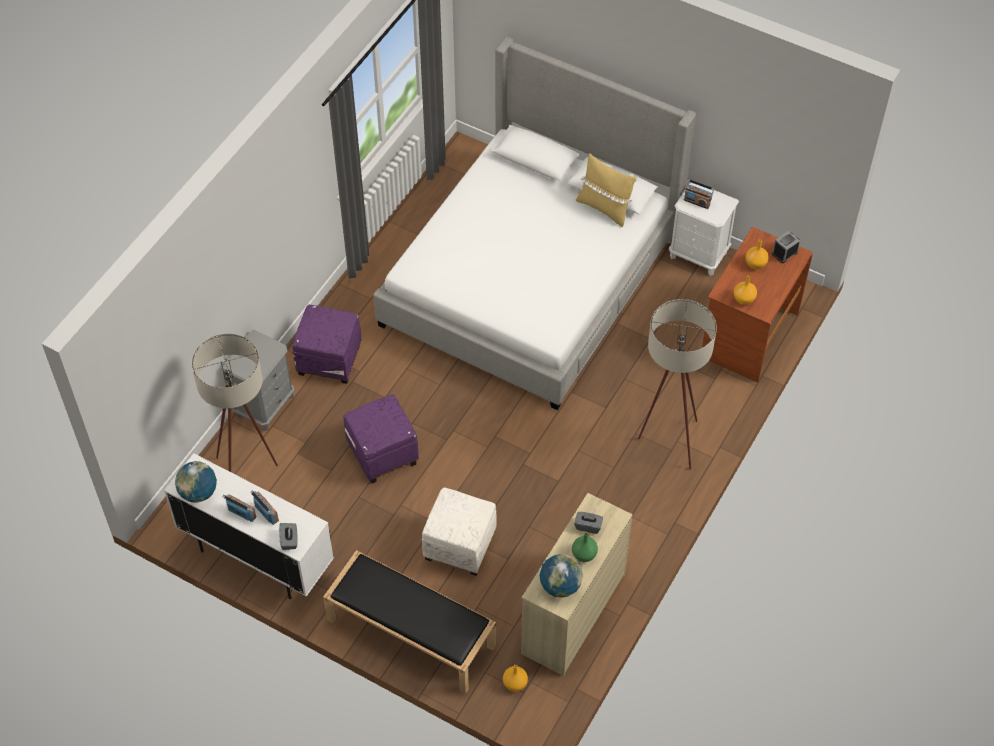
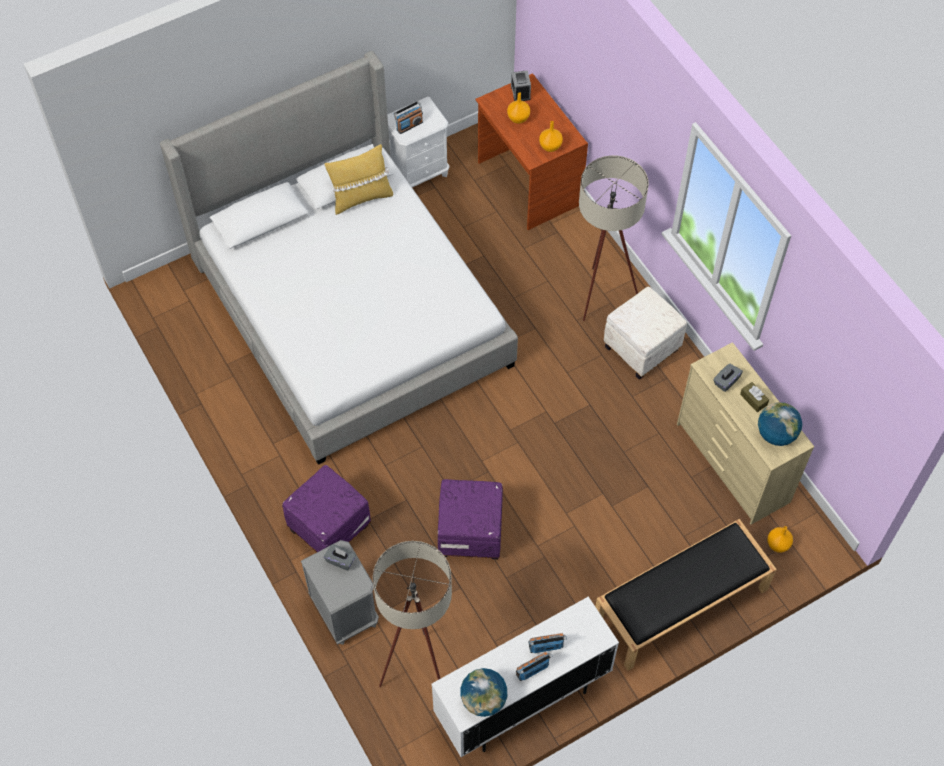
camera: 60 degrees left, 5 degrees up
grey tissue box [279,523,298,550] -> grey tissue box moved to [324,544,356,571]
white ottoman [422,487,497,576] -> white ottoman moved to [604,287,687,380]
green vase [572,533,598,562] -> brown tissue box [740,382,769,412]

